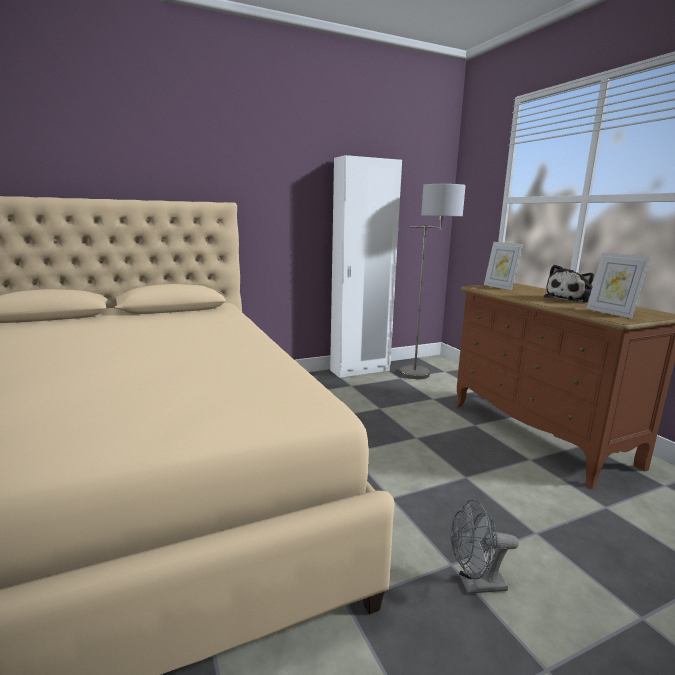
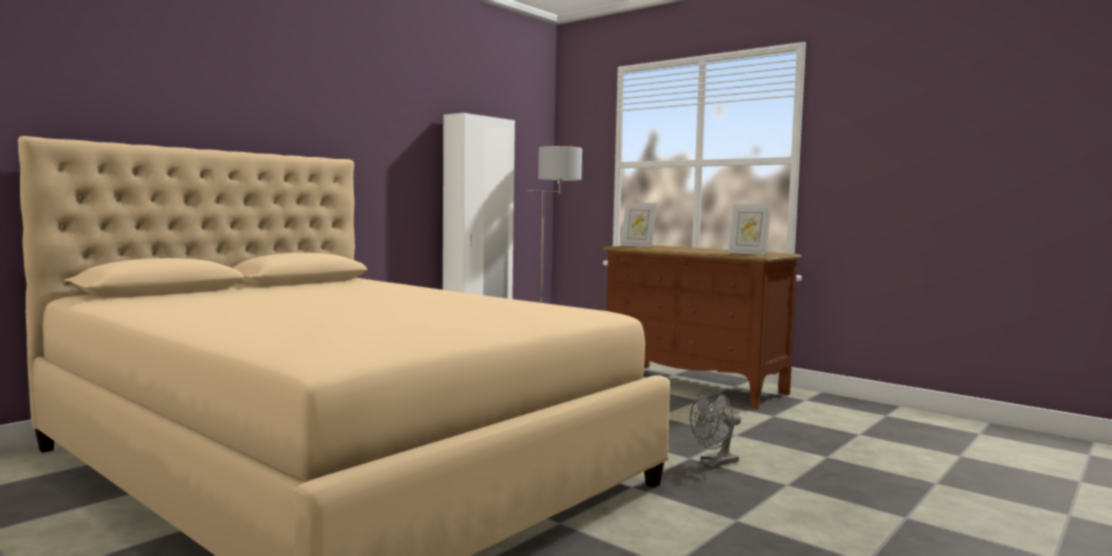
camera: 25 degrees left, 10 degrees down
plush toy [544,265,594,303] -> none

